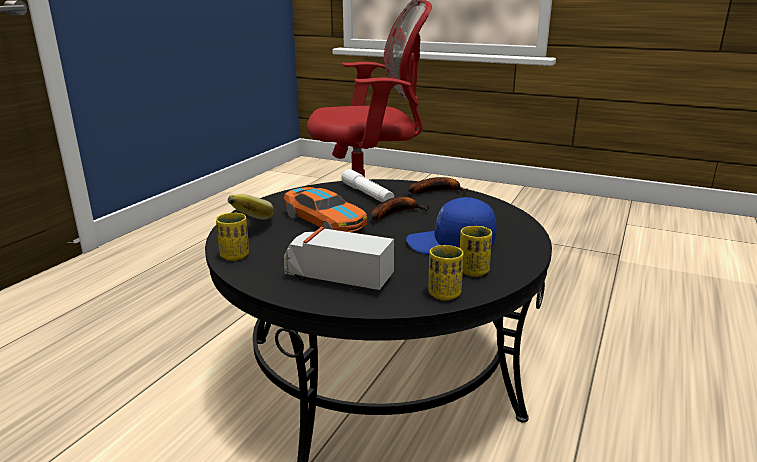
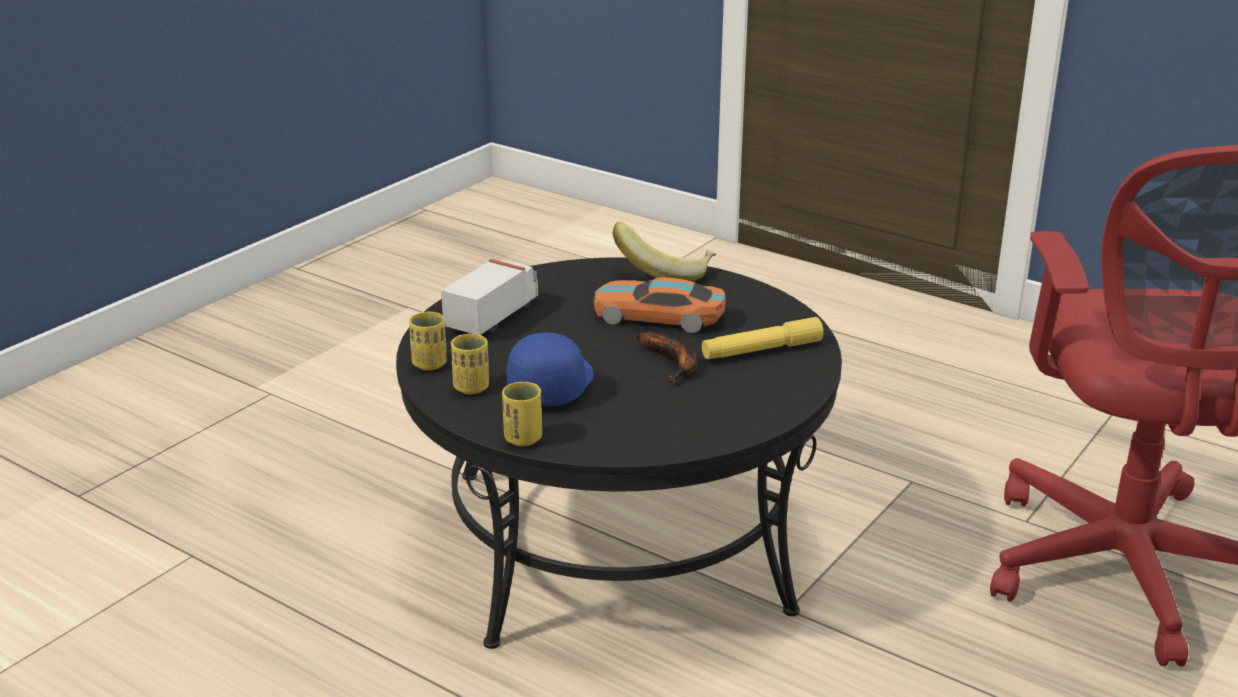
camera: 100 degrees right, 5 degrees up
yellow cup [216,213,249,261] -> yellow cup moved to [502,382,542,446]
toy car [284,187,367,232] -> toy car turned 45 degrees clockwise [594,277,726,333]
white flashlight [341,169,394,202] -> yellow flashlight [702,317,824,359]
banana [409,177,467,194] -> none

